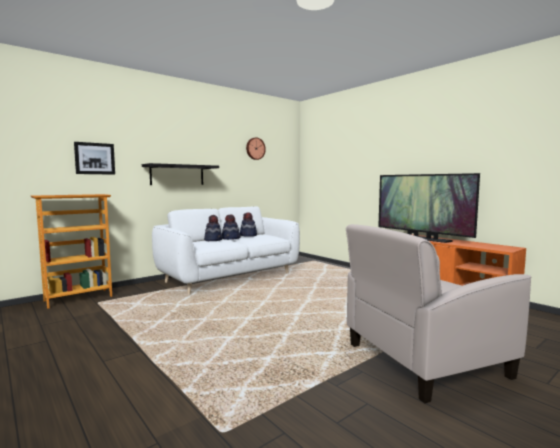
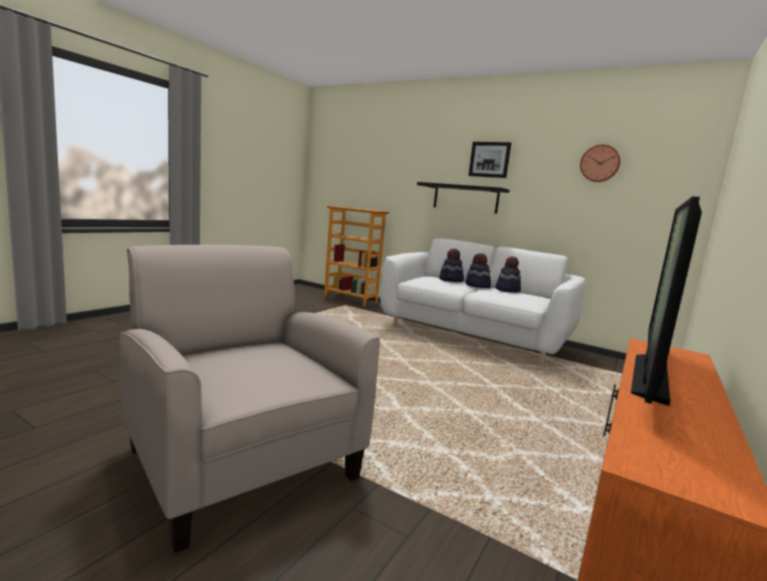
camera: 70 degrees right, 5 degrees up
picture [74,142,115,175] -> picture moved to [468,142,511,178]

